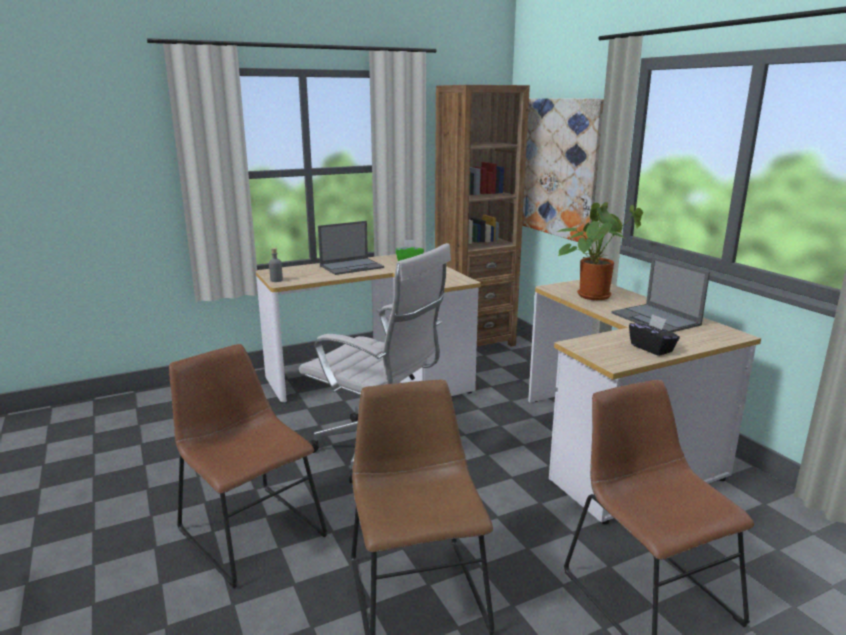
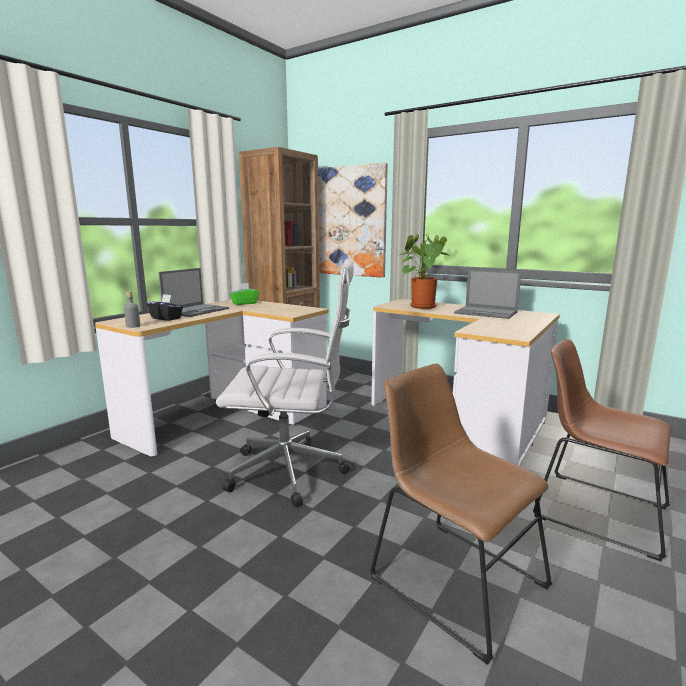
camera: 30 degrees left, 5 degrees down
brown chair [169,344,328,588] -> none
black tissue box [629,314,680,356] -> black tissue box moved to [147,294,183,321]

